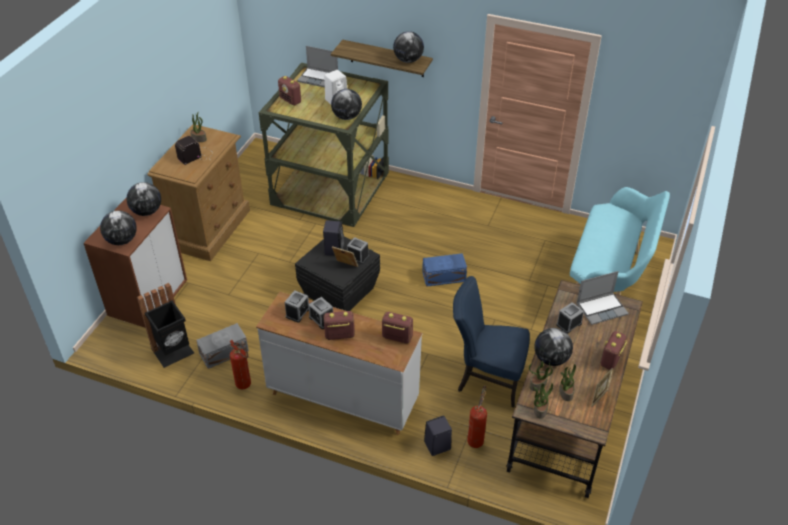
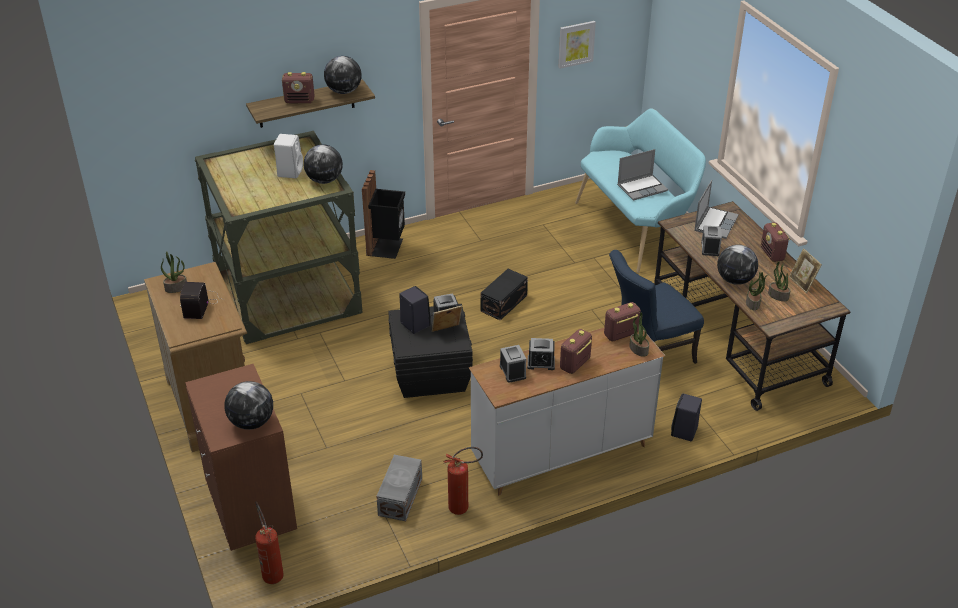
camera: 45 degrees left, 5 degrees down
globe [126,182,161,216] -> none
black trash can [137,283,194,368] -> black trash can moved to [362,170,405,259]
radio [278,76,301,106] -> radio moved to [282,72,315,103]
laptop [297,46,338,87] -> laptop moved to [617,149,668,200]
blue storage box [422,253,467,287] -> black storage box [480,269,528,320]
fire extinguisher [467,385,487,448] -> fire extinguisher moved to [255,501,284,584]
potted plant [534,382,553,419] -> potted plant moved to [629,313,649,357]
none -> picture [559,21,596,69]

